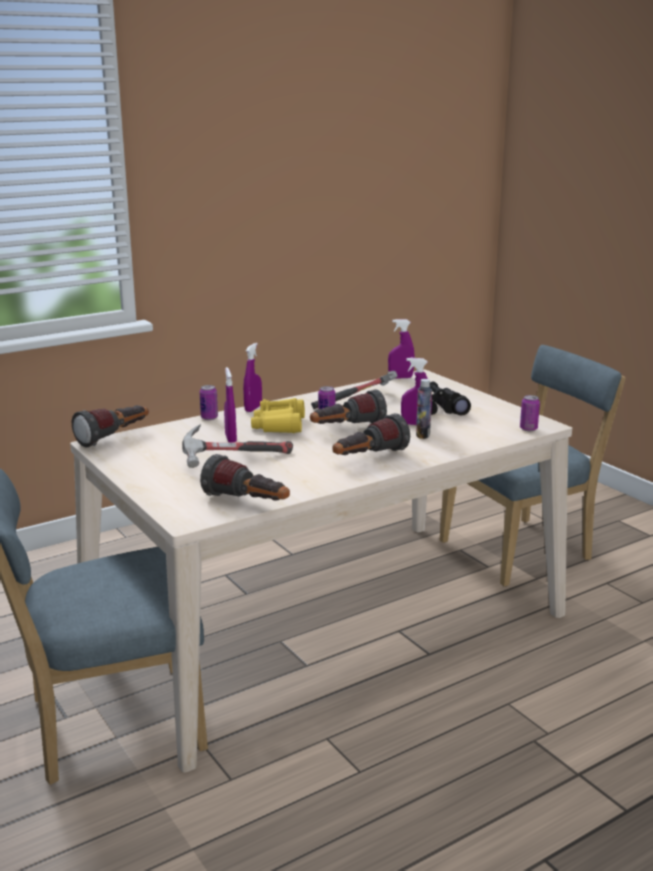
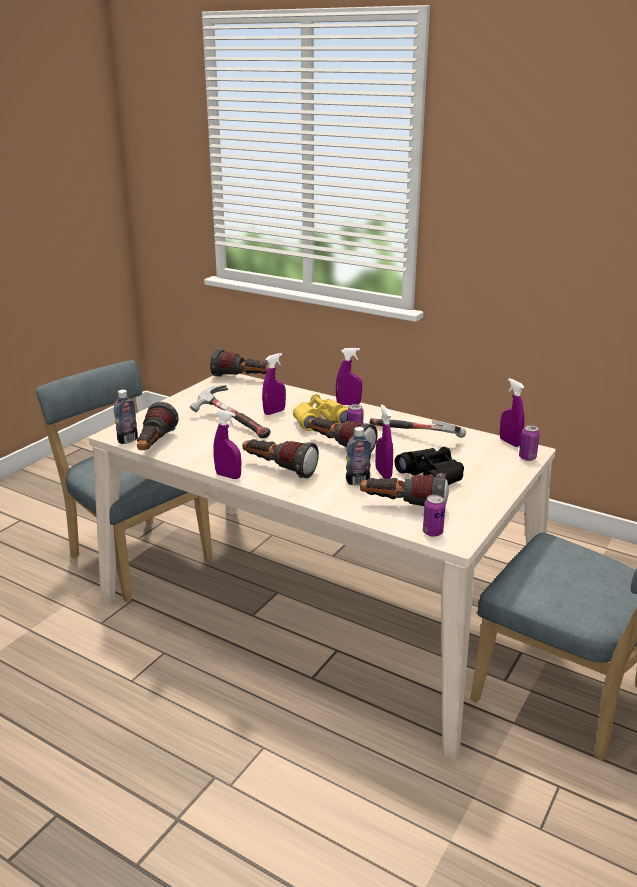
camera: 65 degrees right, 5 degrees up
can [200,385,218,420] -> can moved to [519,425,540,461]
none -> bottle [114,390,138,444]
none -> purple spray bottle [213,410,241,479]
none -> flashlight [360,473,449,506]

